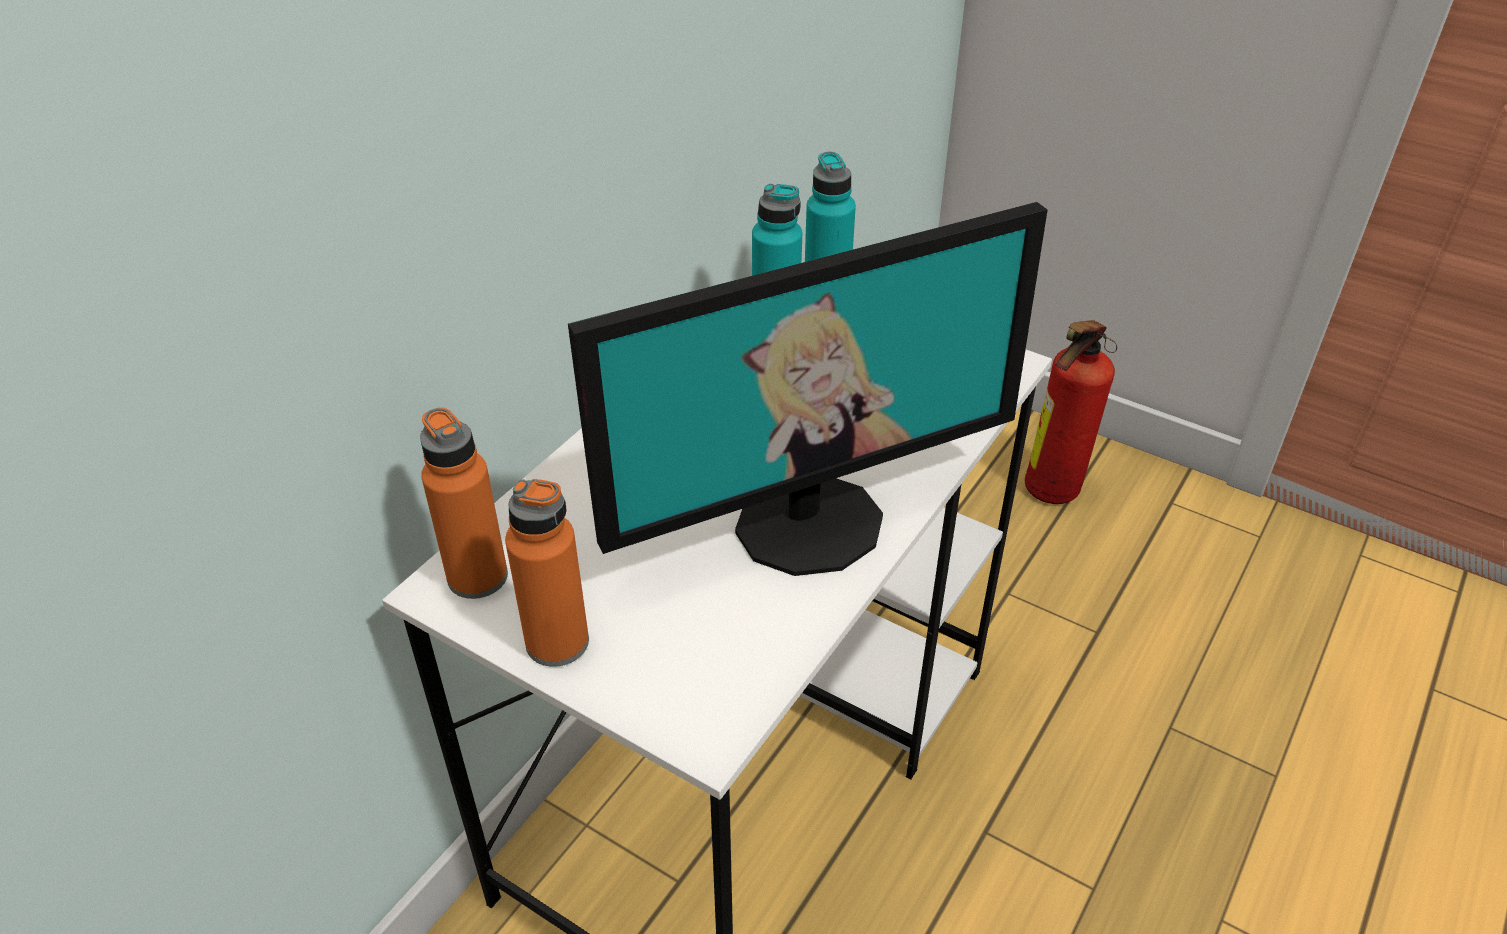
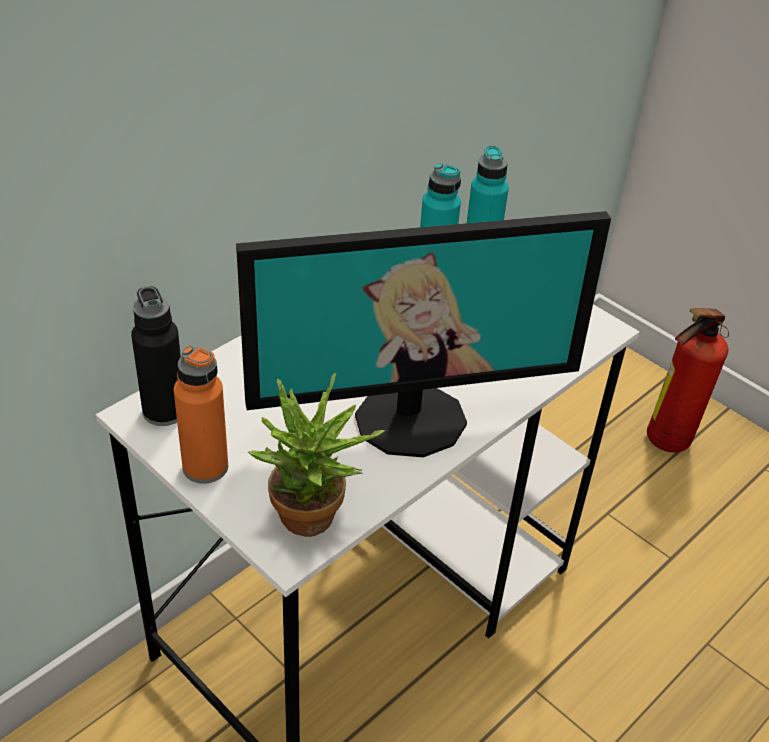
camera: 10 degrees right, 0 degrees up
orange bottle [420,407,508,599] -> black bottle [131,286,181,426]
none -> potted plant [248,373,386,537]

